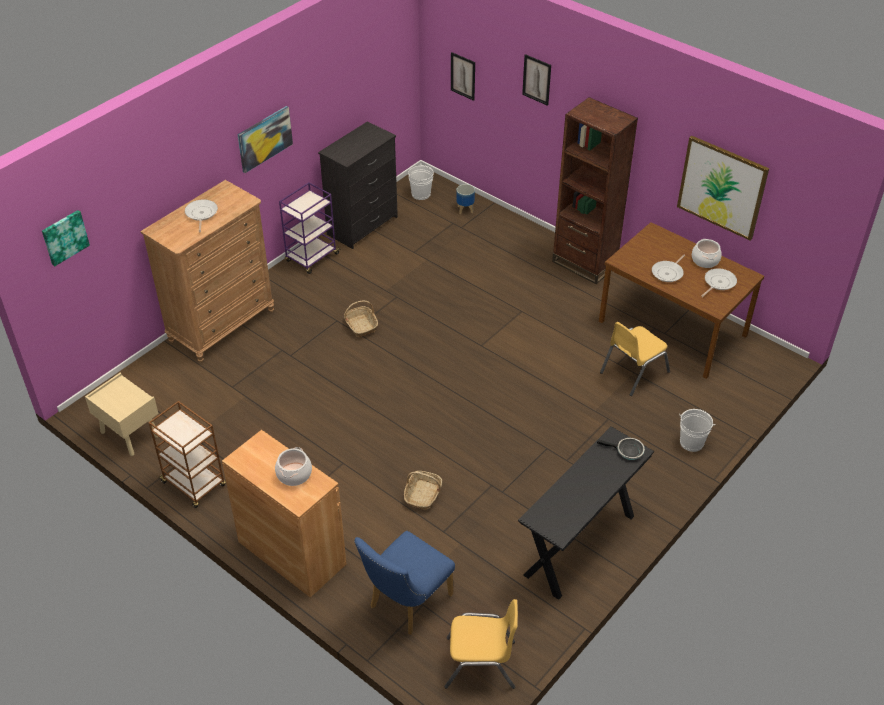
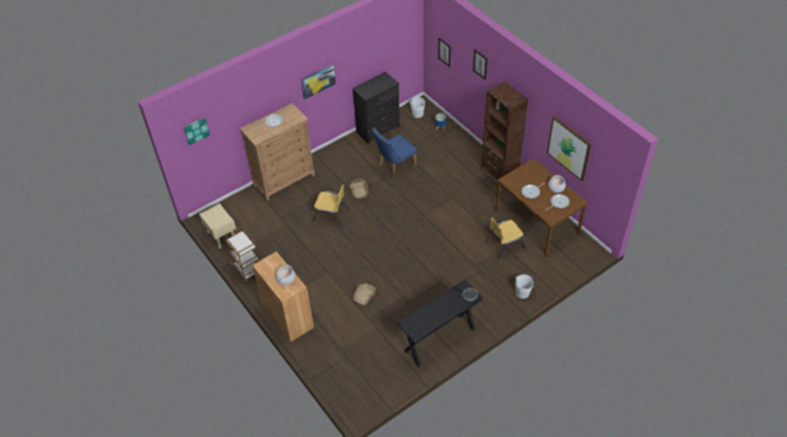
camera: 15 degrees right, 5 degrees up
purple cart [279,182,341,274] -> none
blue chair [354,531,455,635] -> blue chair moved to [372,127,417,178]
yellow chair [444,599,518,689] -> yellow chair moved to [312,185,349,227]

